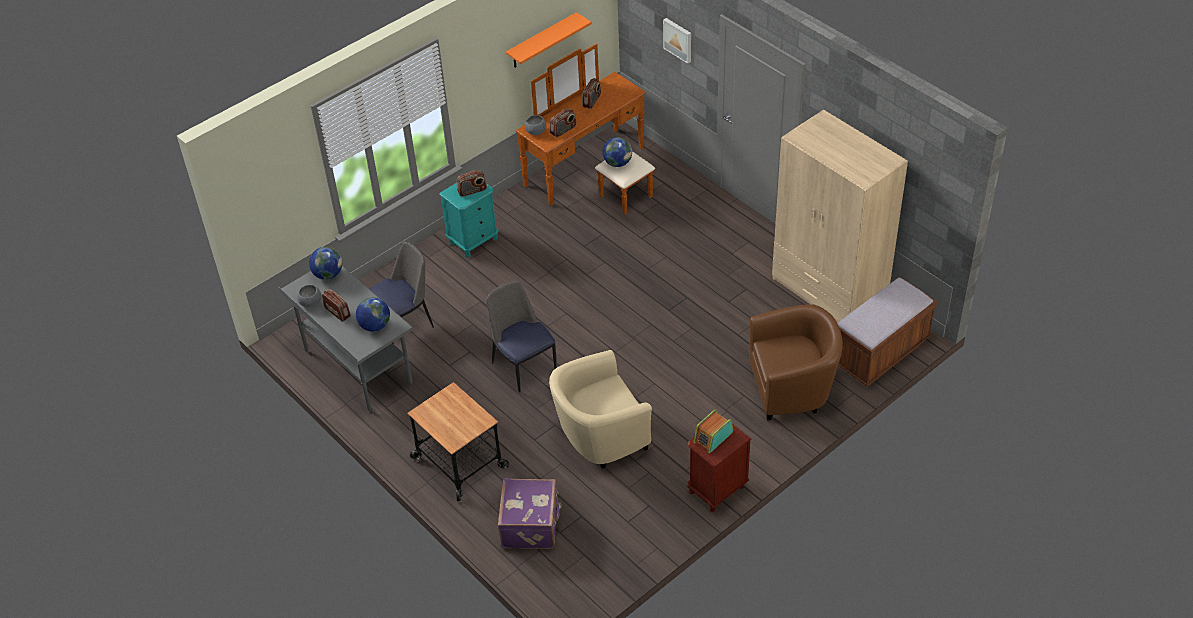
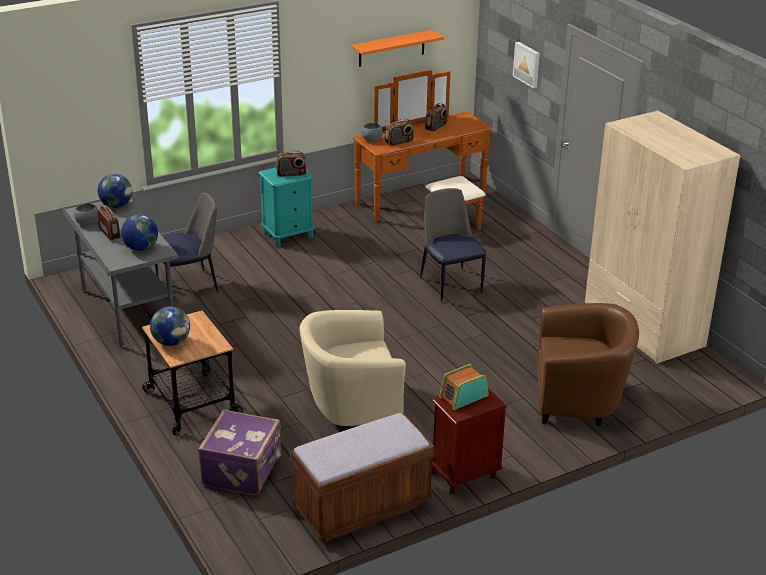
camera: 10 degrees right, 15 degrees down
chair [486,281,557,393] -> chair moved to [420,188,486,302]
globe [603,137,632,167] -> globe moved to [150,306,190,346]
brown bench [837,277,937,386] -> brown bench moved to [291,413,435,541]

